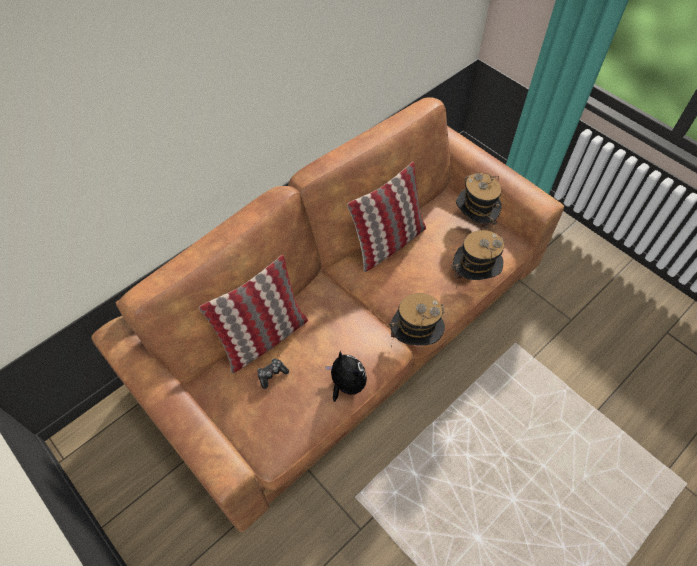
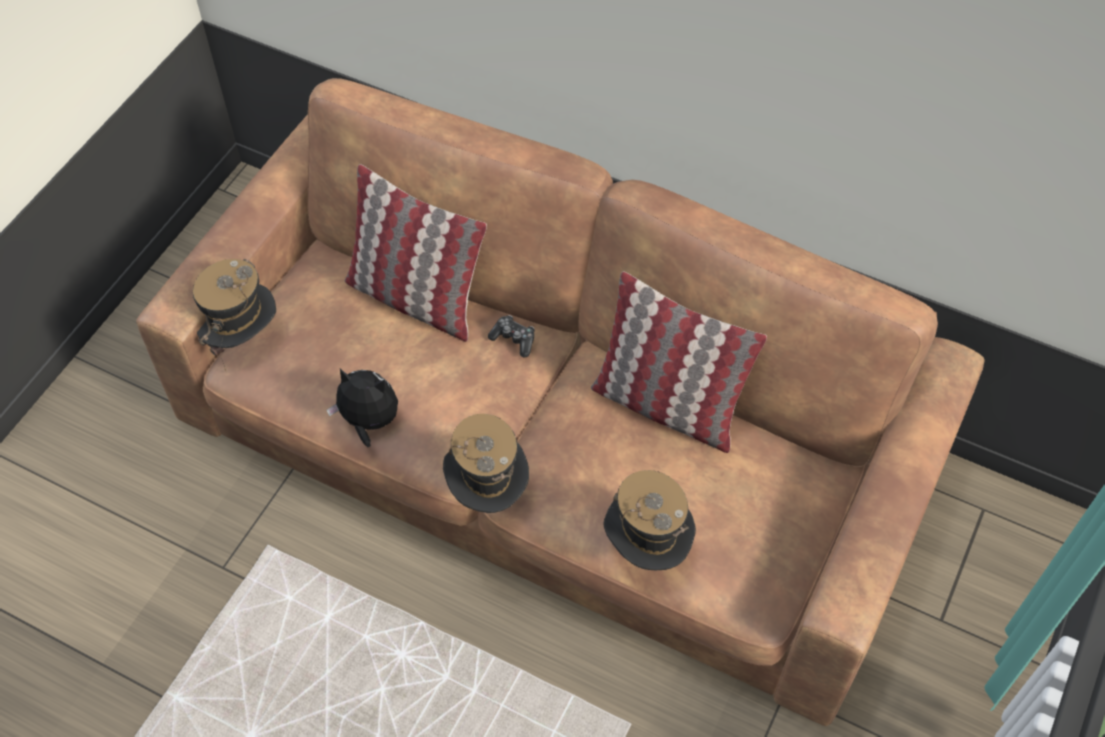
camera: 70 degrees right, 0 degrees up
game controller [257,358,289,389] -> game controller moved to [488,315,535,358]
plush toy [325,350,367,402] -> plush toy turned 105 degrees counterclockwise [326,369,398,447]
hat [456,173,502,231] -> hat moved to [193,259,276,371]

